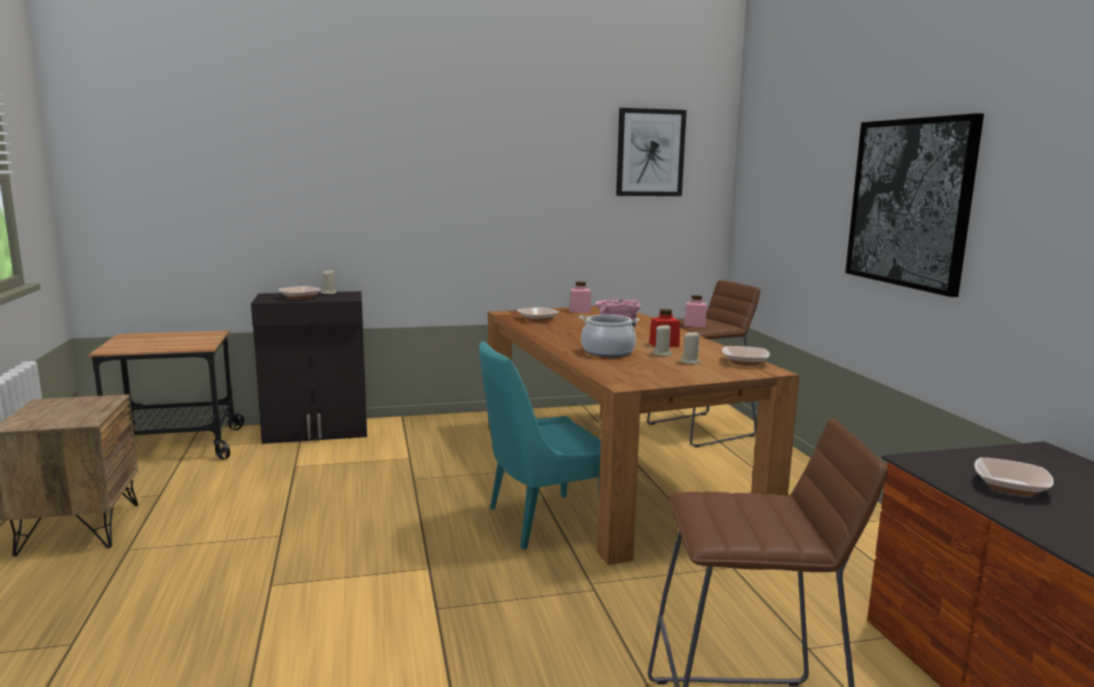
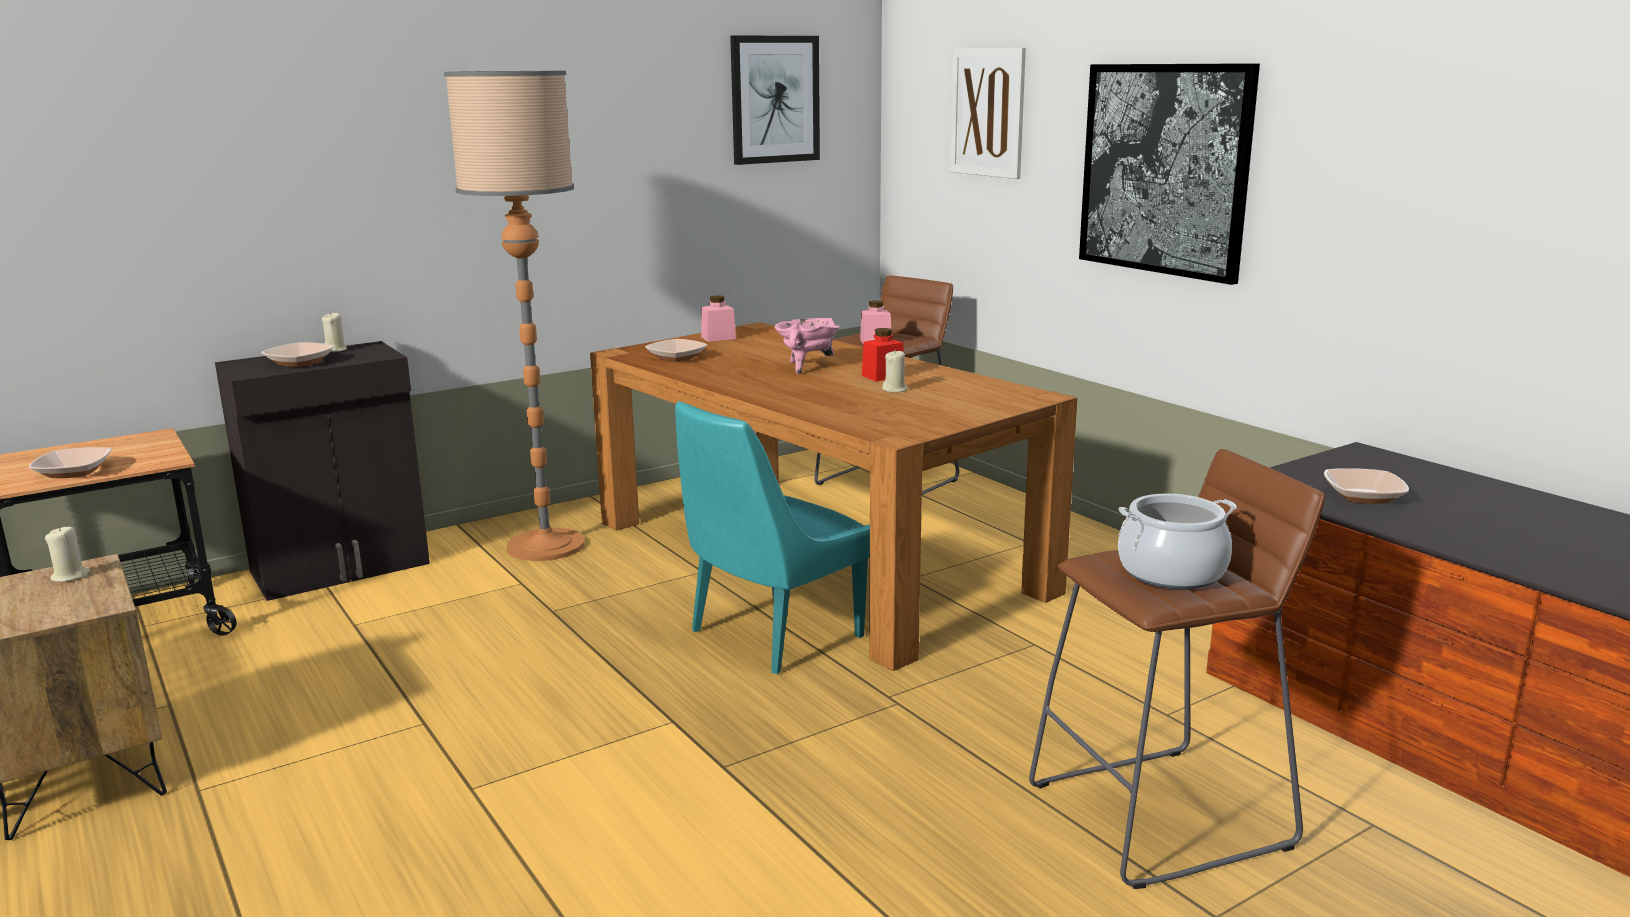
camera: 20 degrees left, 5 degrees up
cooking pot [579,315,639,357] -> cooking pot moved to [1118,494,1237,589]
beige candle [681,331,701,364] -> beige candle moved to [45,526,90,582]
bowl [722,346,770,366] -> bowl moved to [29,447,111,478]
none -> floor lamp [444,71,585,561]
none -> picture [950,47,1026,179]

